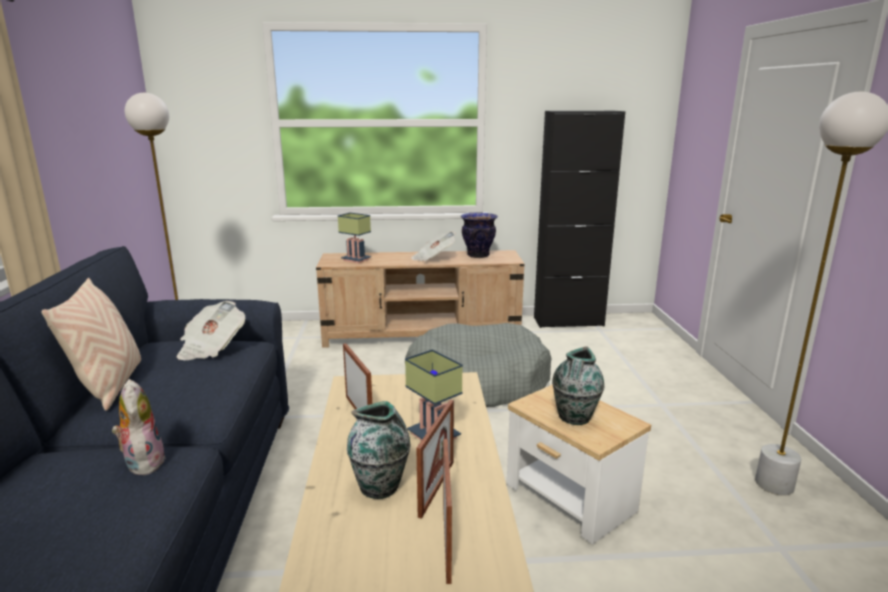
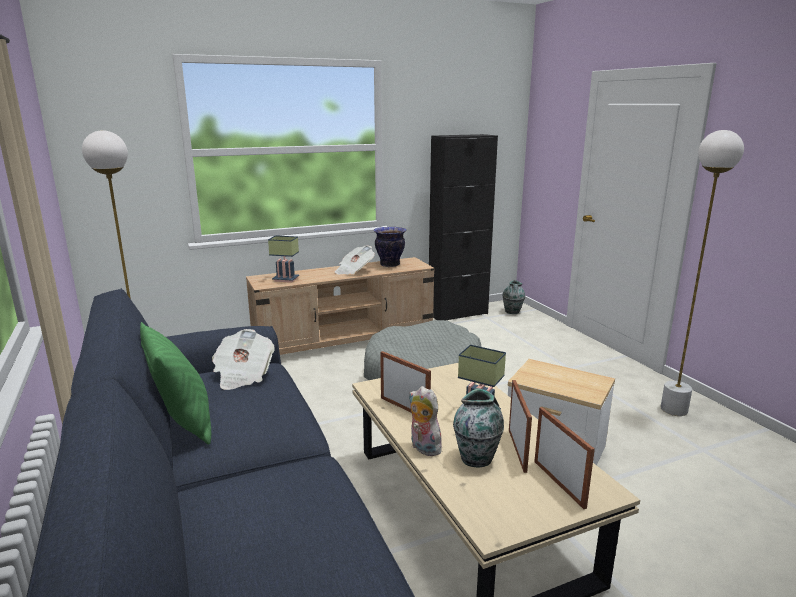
camera: 20 degrees left, 0 degrees up
beige pillow [41,278,141,411] -> green pillow [140,322,211,445]
plush toy [112,379,166,475] -> plush toy moved to [409,386,446,456]
vase [552,346,604,425] -> vase moved to [502,280,525,314]

